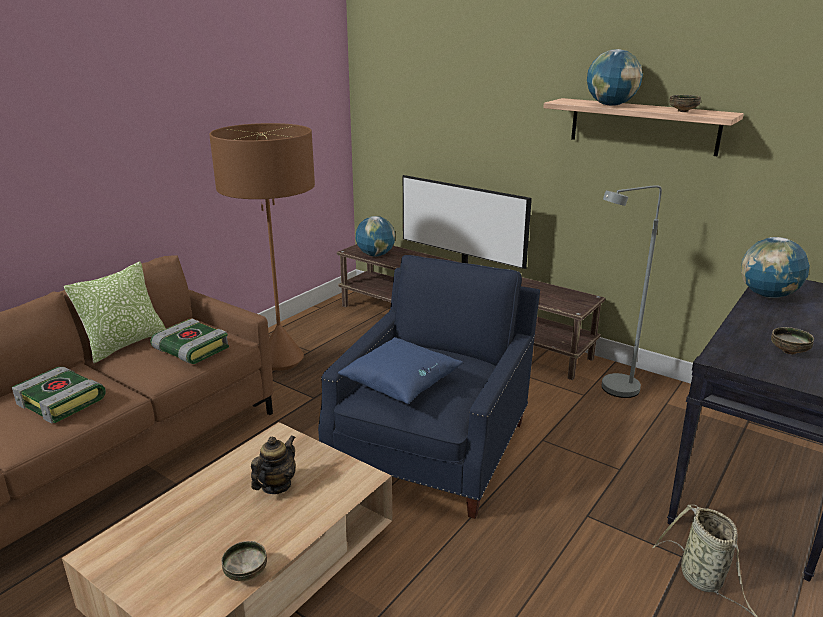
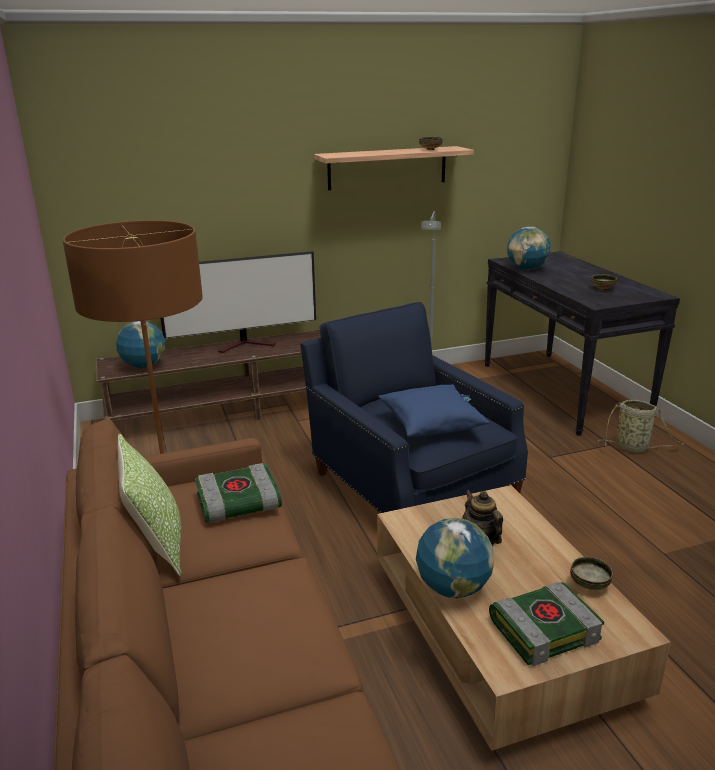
camera: 55 degrees left, 0 degrees up
book [12,367,106,424] -> book moved to [489,582,604,666]
globe [587,49,643,106] -> globe moved to [416,518,494,598]

